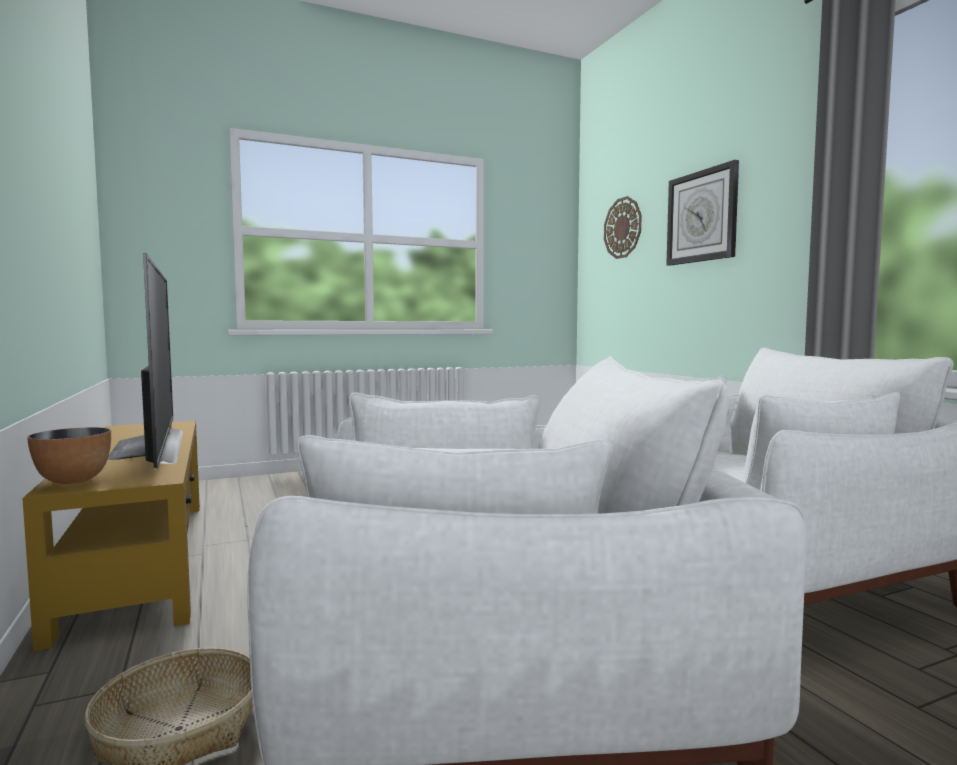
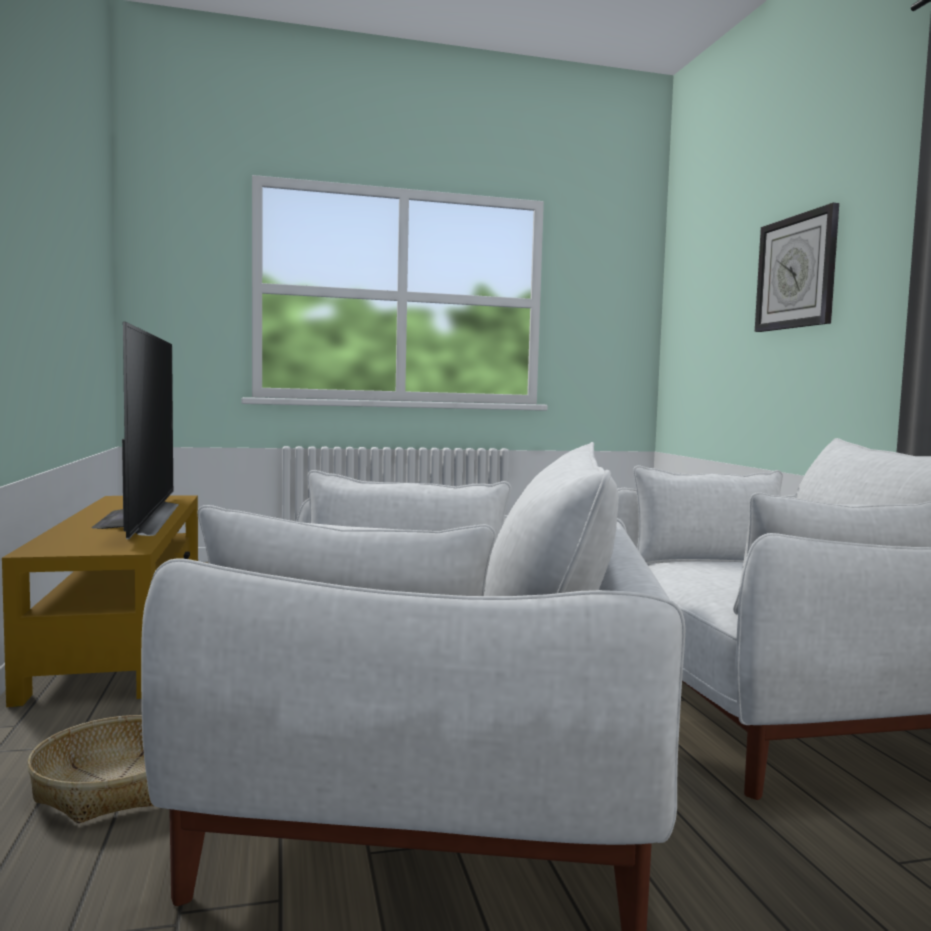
camera: 10 degrees right, 0 degrees up
bowl [27,427,111,484] -> none
wall clock [604,196,642,259] -> none

